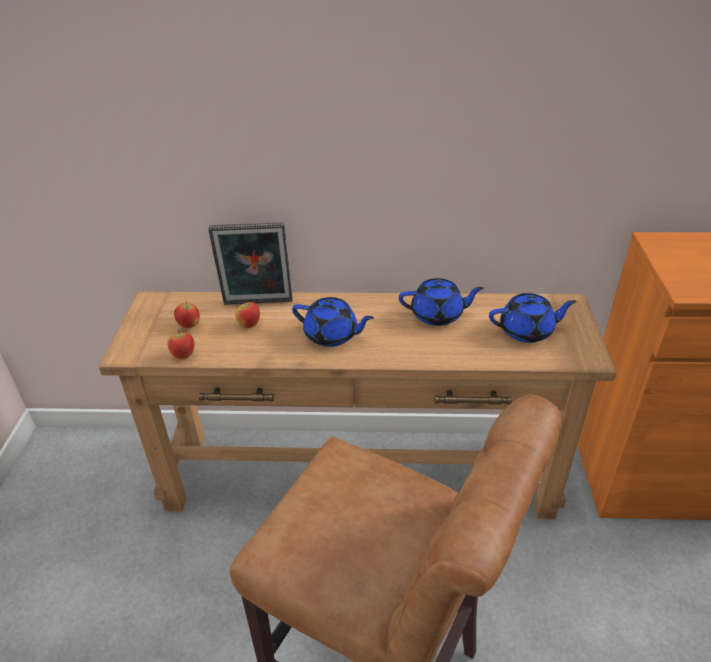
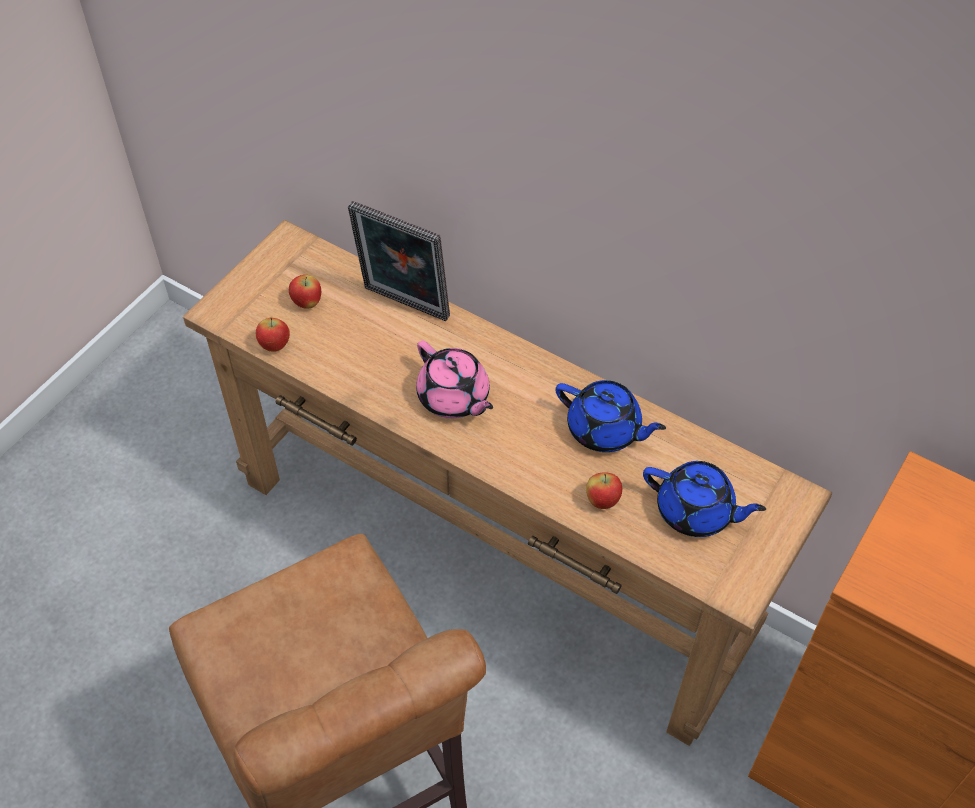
camera: 30 degrees right, 15 degrees up
apple [235,300,260,328] -> apple moved to [586,472,622,509]
blue teapot [292,297,374,347] -> pink teapot [416,341,493,418]

